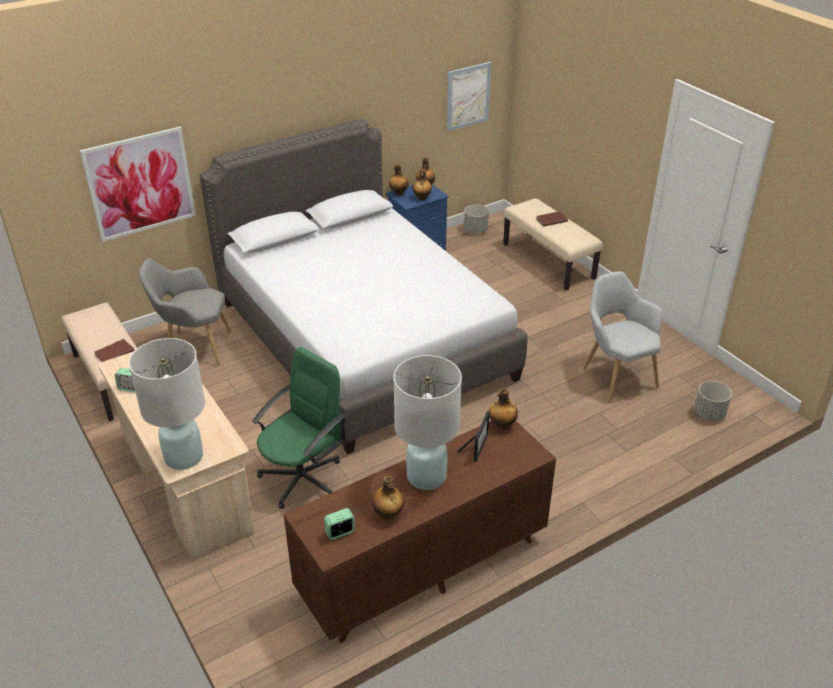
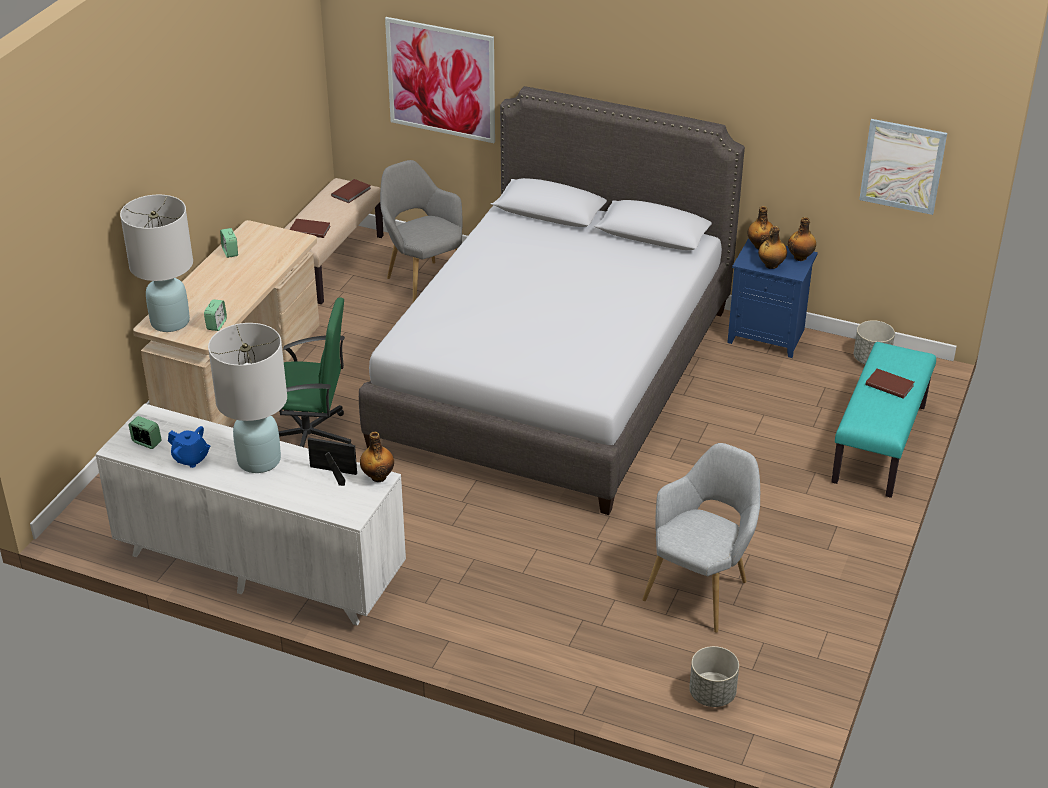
camera: 55 degrees right, 0 degrees up
brown dresser [284,421,556,643] -> white dresser [95,403,406,626]
bottle [372,476,404,519] -> blue teapot [168,426,210,468]
picture frame [457,411,490,462] -> picture frame turned 150 degrees counterclockwise [307,437,357,486]
beige bench [503,198,603,290] -> turquoise bench [831,342,936,498]
none -> alarm clock [204,299,227,331]
none -> brown book [331,179,371,203]

